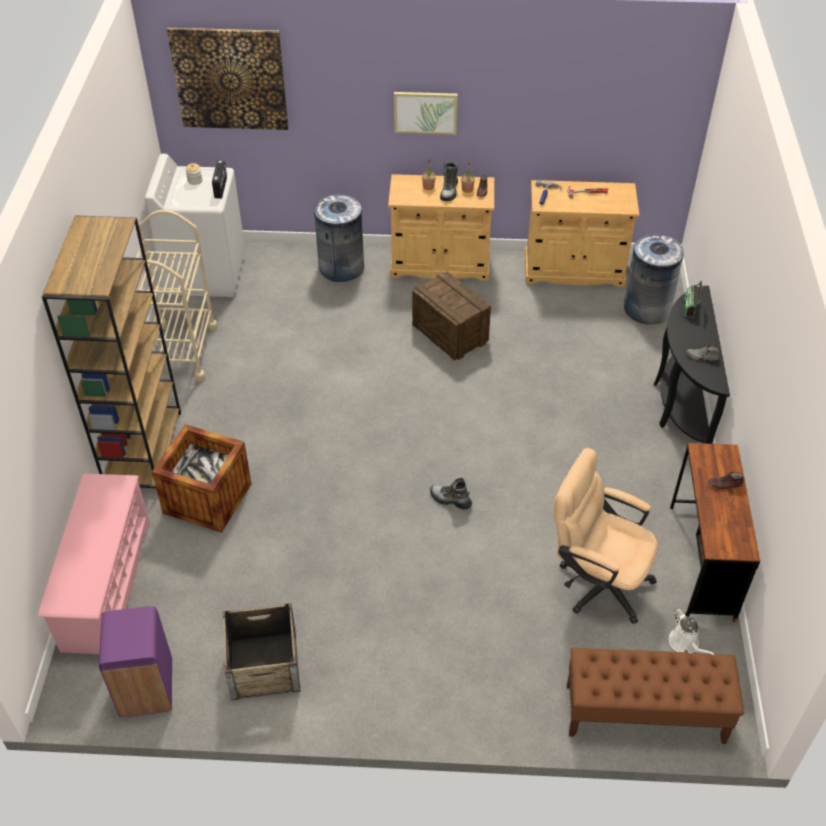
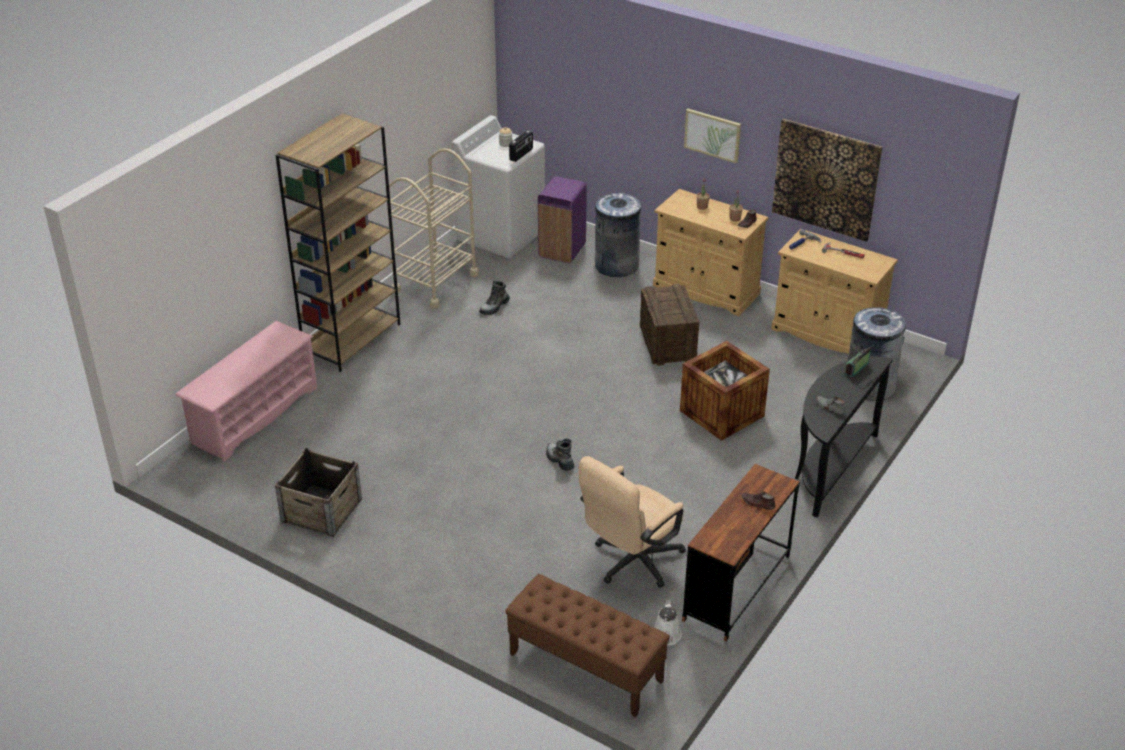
camera: 30 degrees right, 10 degrees down
purple trash can [99,606,172,717] -> purple trash can moved to [538,176,587,263]
crate [152,424,252,533] -> crate moved to [680,341,770,441]
picture [167,28,288,130] -> picture moved to [772,119,882,242]
boot [440,162,458,201] -> boot moved to [479,281,510,315]
beige office chair [553,448,658,624] -> beige office chair turned 105 degrees counterclockwise [579,456,686,588]

